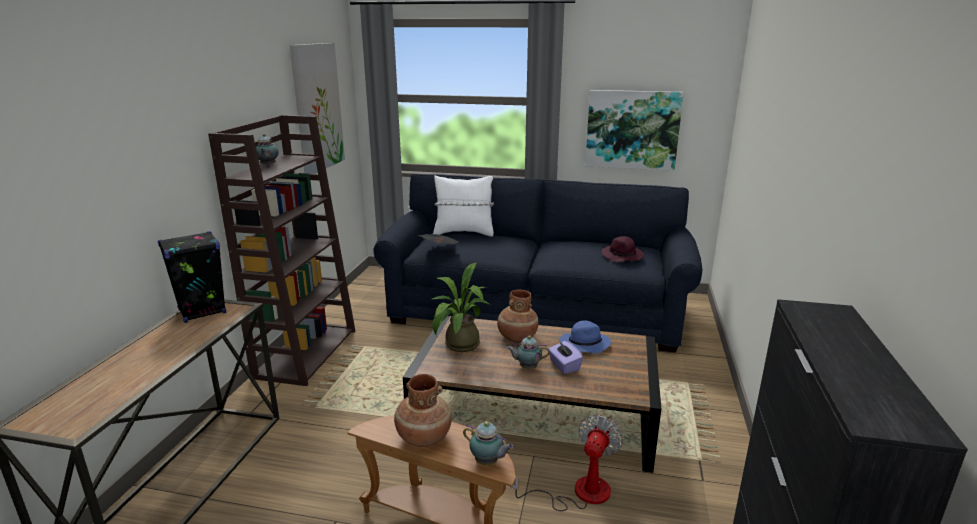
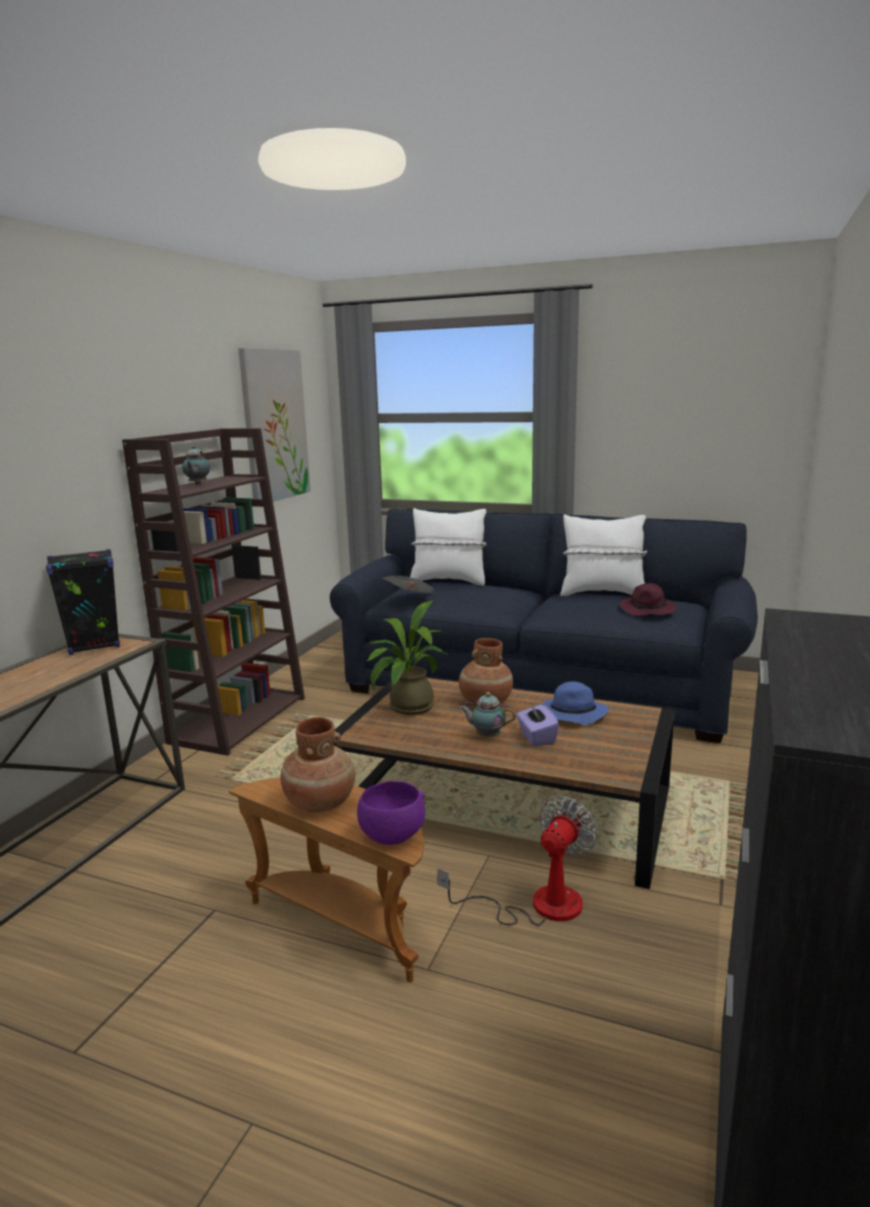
camera: 10 degrees right, 5 degrees down
teapot [463,421,513,465] -> purple bowl [357,781,425,845]
picture [585,90,684,171] -> none
none -> white pillow [560,514,647,596]

